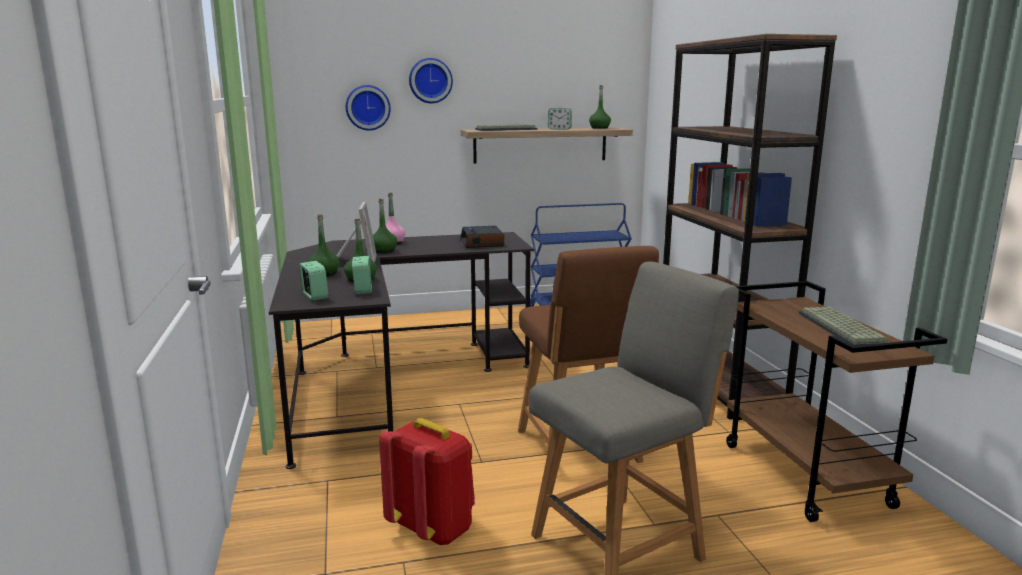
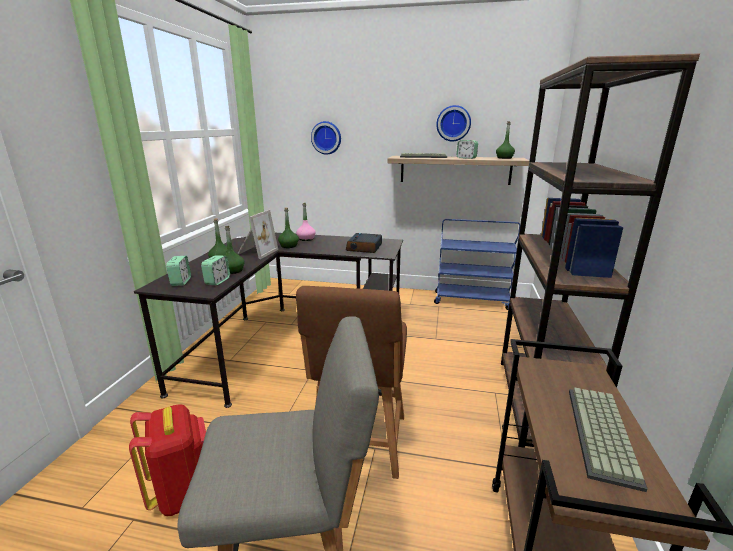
camera: 25 degrees right, 5 degrees up
wall clock [409,58,453,103] -> wall clock moved to [436,105,471,142]

